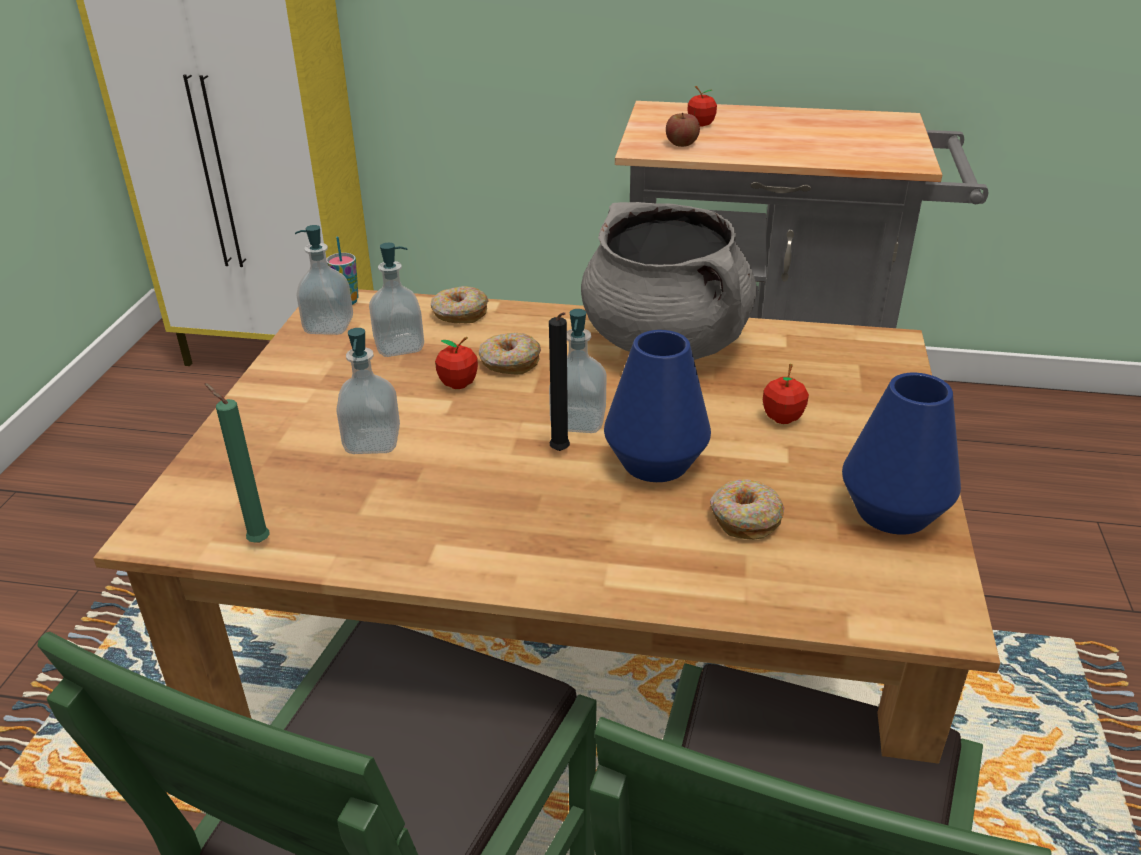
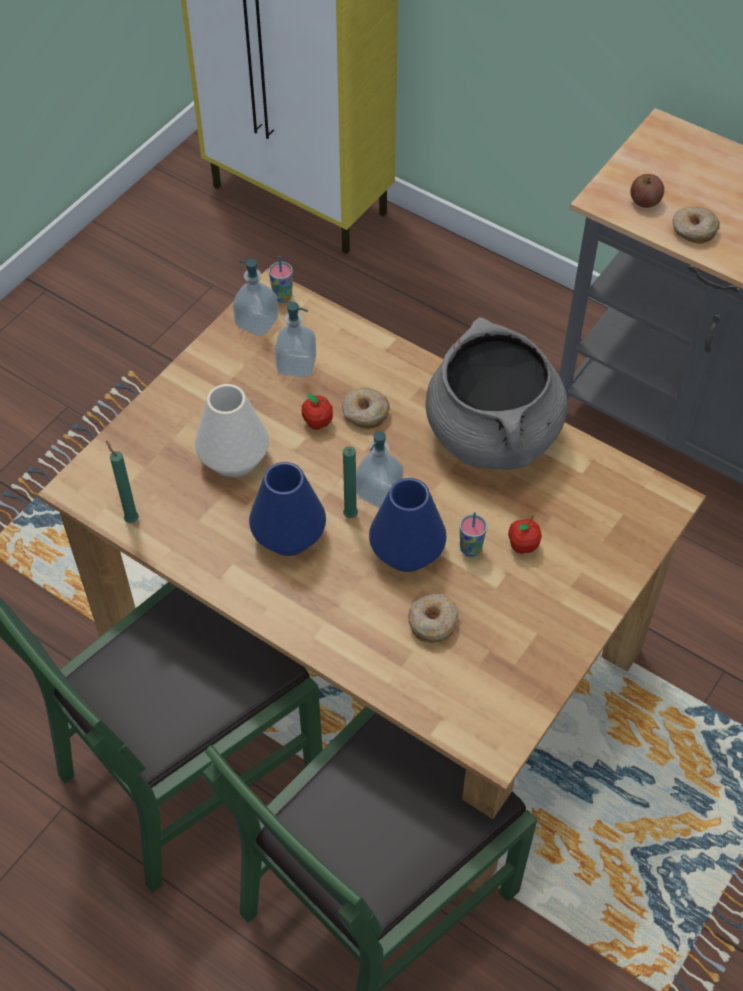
camera: 25 degrees right, 20 degrees up
soap dispenser [336,328,400,454] -> white vase [195,384,269,477]
donut [431,286,489,323] -> donut moved to [673,206,720,244]
black candle [549,312,570,451] -> green candle [343,446,358,518]
apple [688,86,717,127] -> none
blue vase [842,373,961,535] -> blue vase moved to [249,462,326,556]
none -> cup [460,512,487,557]

